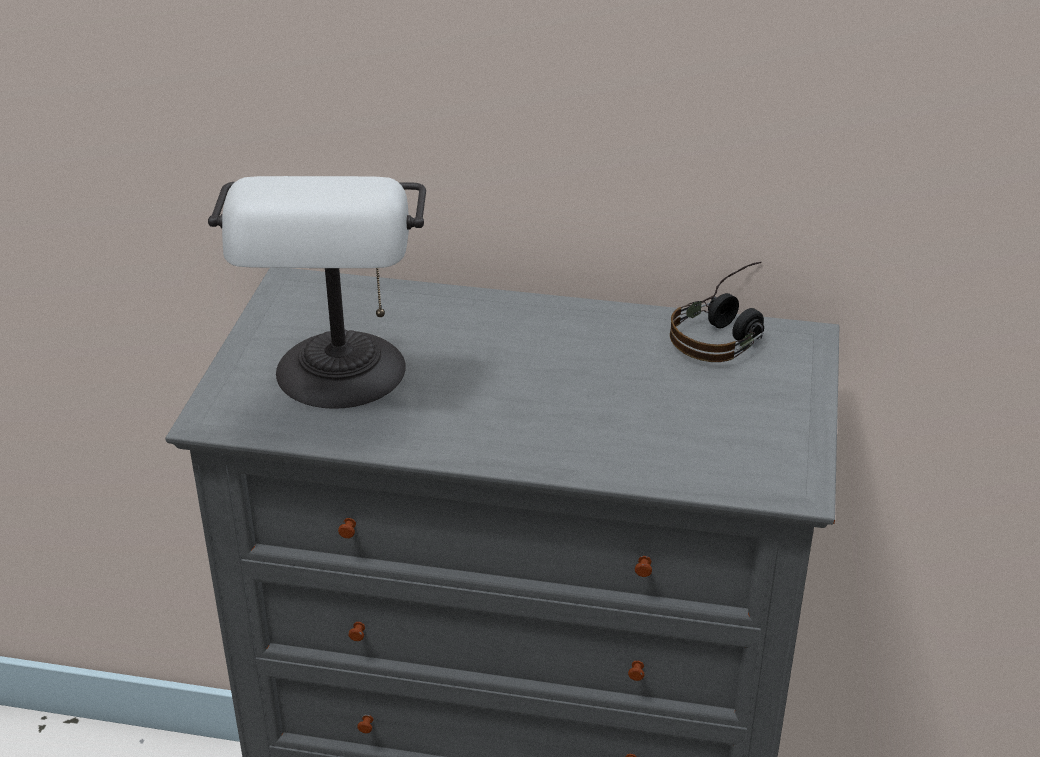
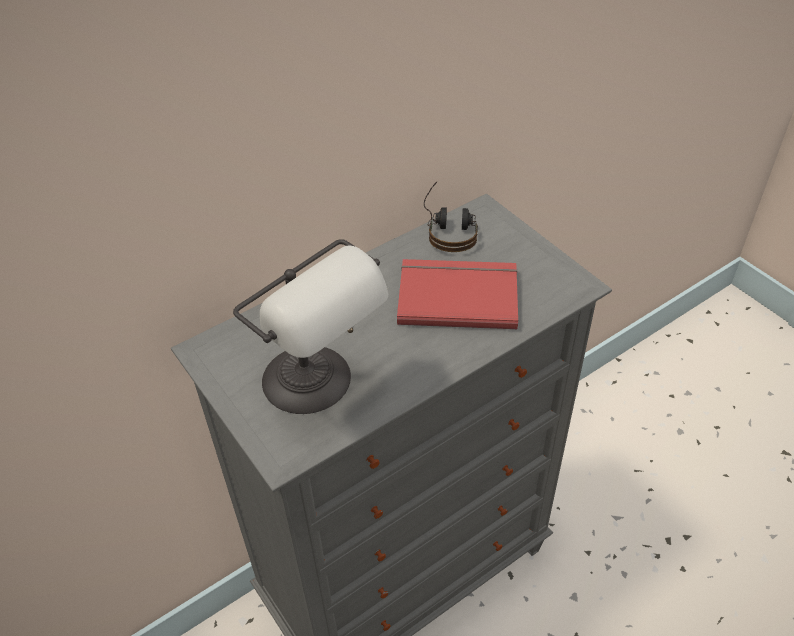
camera: 45 degrees left, 10 degrees up
none -> red book [397,259,518,329]

